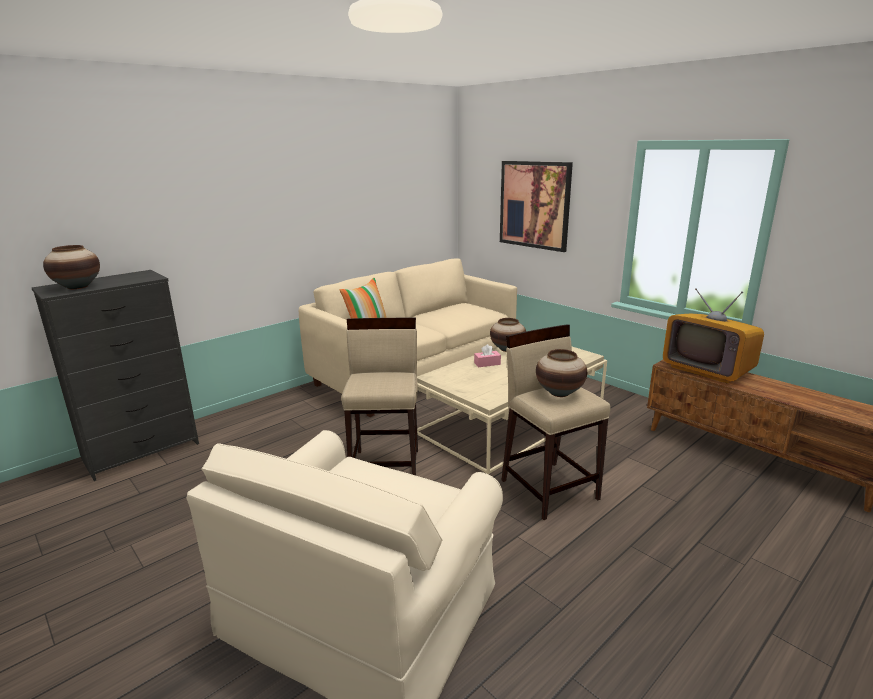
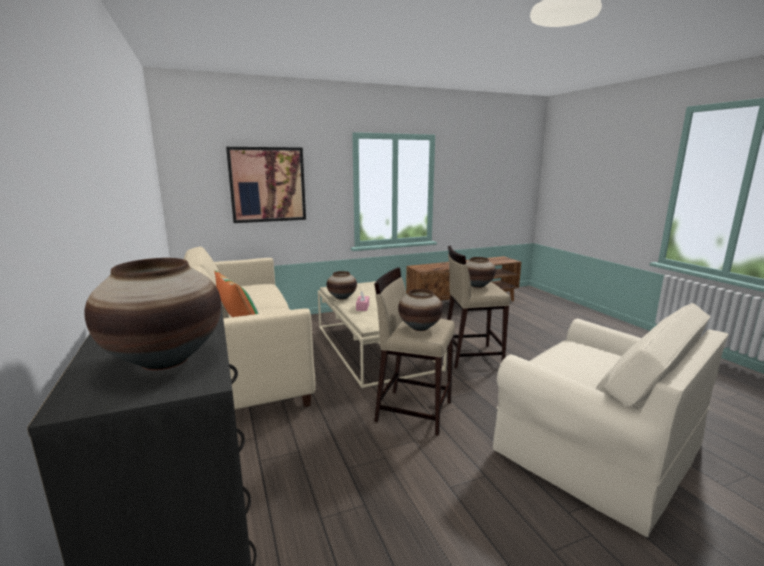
camera: 70 degrees left, 5 degrees down
television [663,288,764,383] -> none
none -> vase [398,289,443,331]

